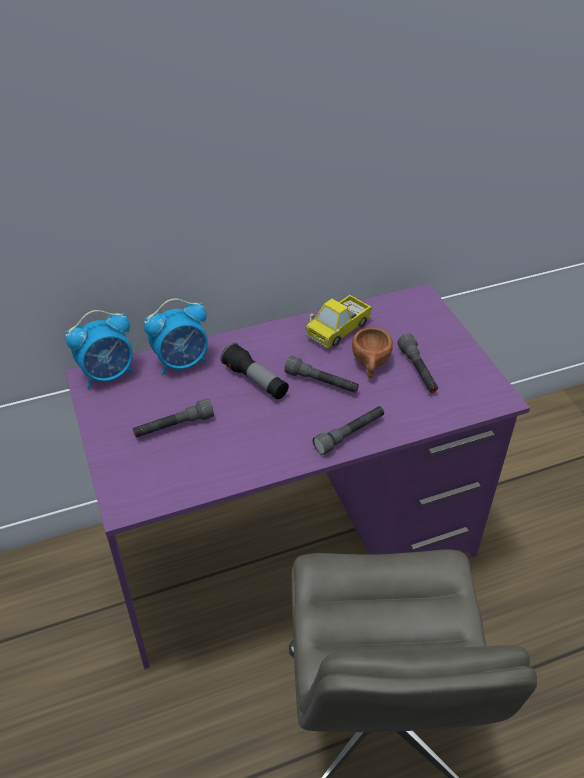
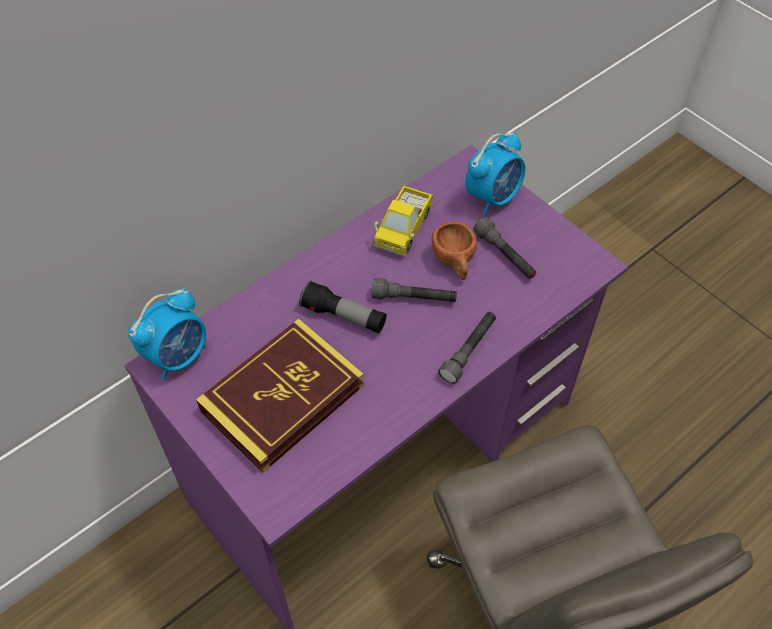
camera: 20 degrees left, 10 degrees up
grey flashlight [133,399,214,438] -> book [196,319,364,473]
alarm clock [144,298,208,376] -> alarm clock moved to [465,132,525,216]

